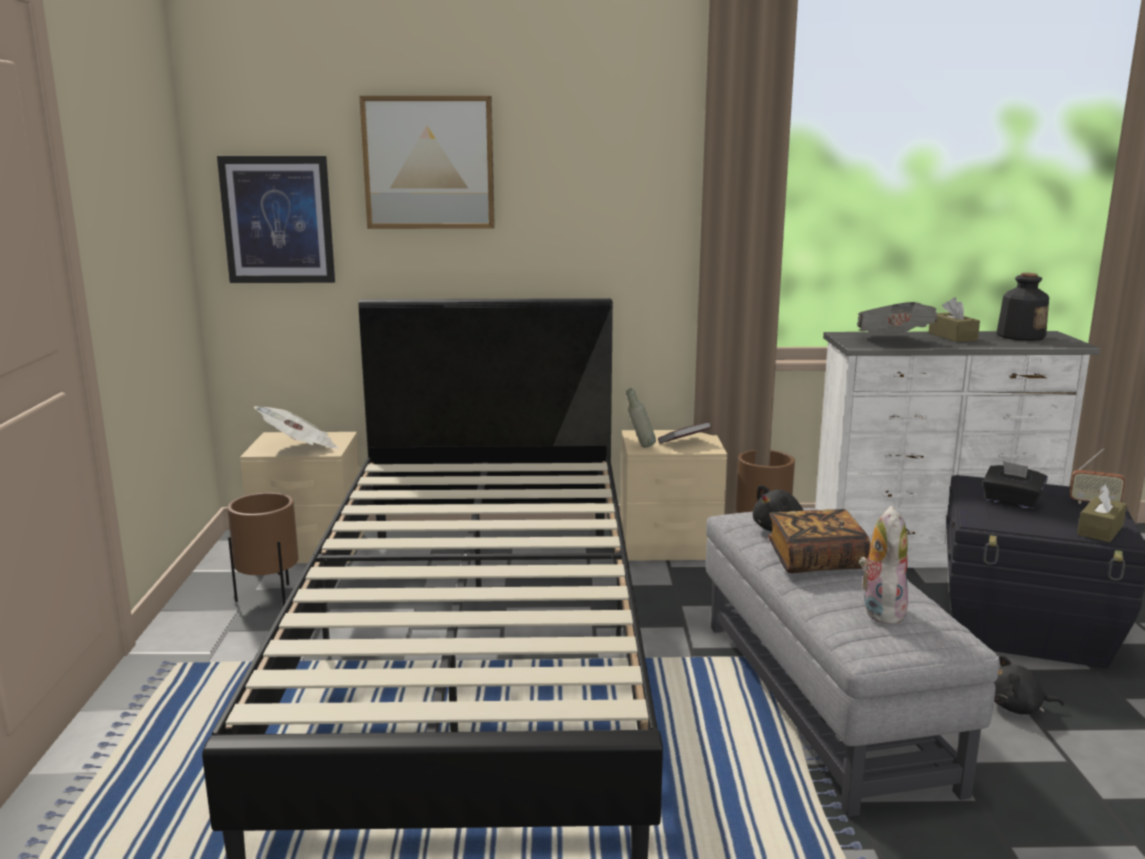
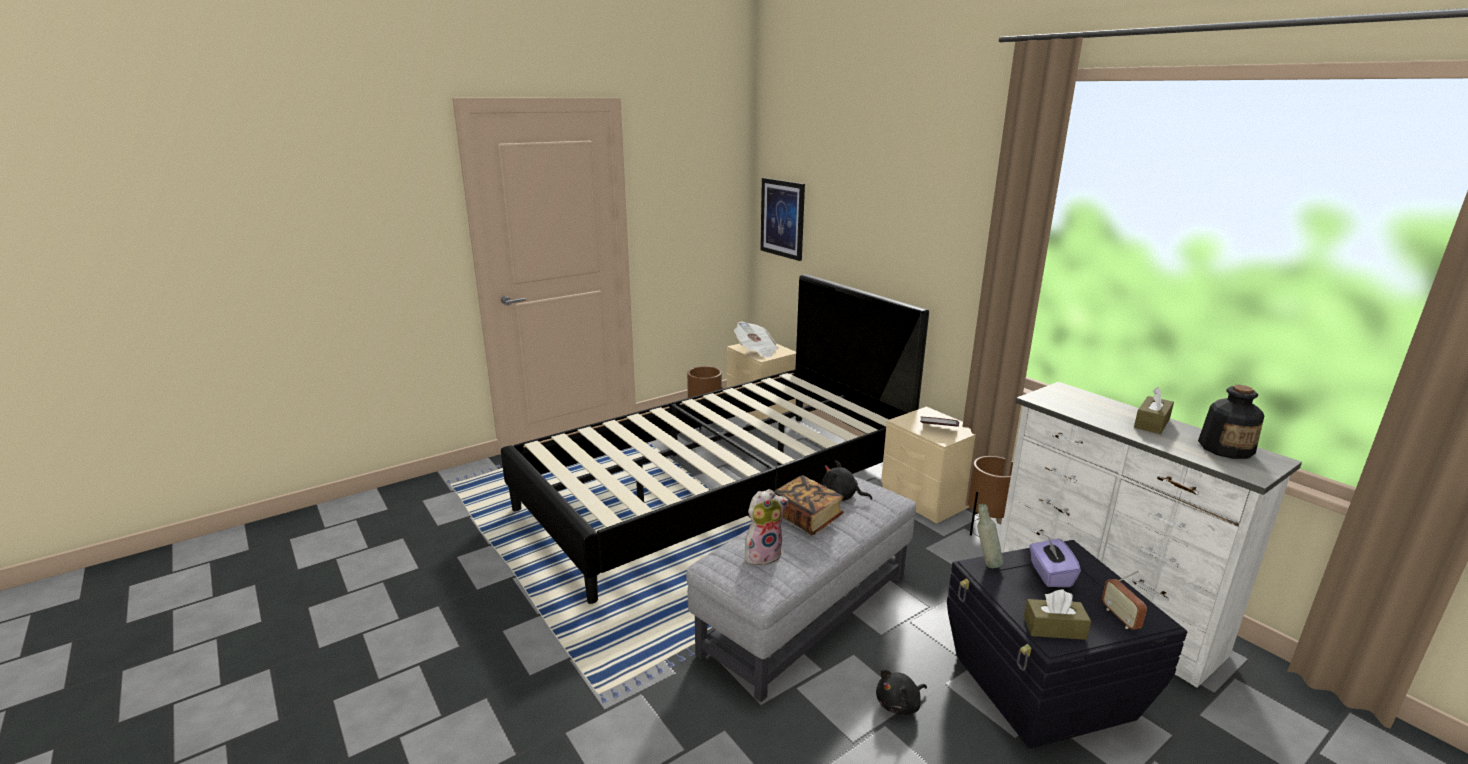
camera: 55 degrees right, 5 degrees up
picture [359,96,495,229] -> none
grey bottle [626,388,656,448] -> grey bottle moved to [977,504,1003,568]
newspaper [857,302,938,334] -> none
black tissue box [983,461,1048,509] -> purple tissue box [1029,537,1081,587]
black plush toy [994,655,1064,714] -> black plush toy turned 90 degrees counterclockwise [876,669,927,715]

